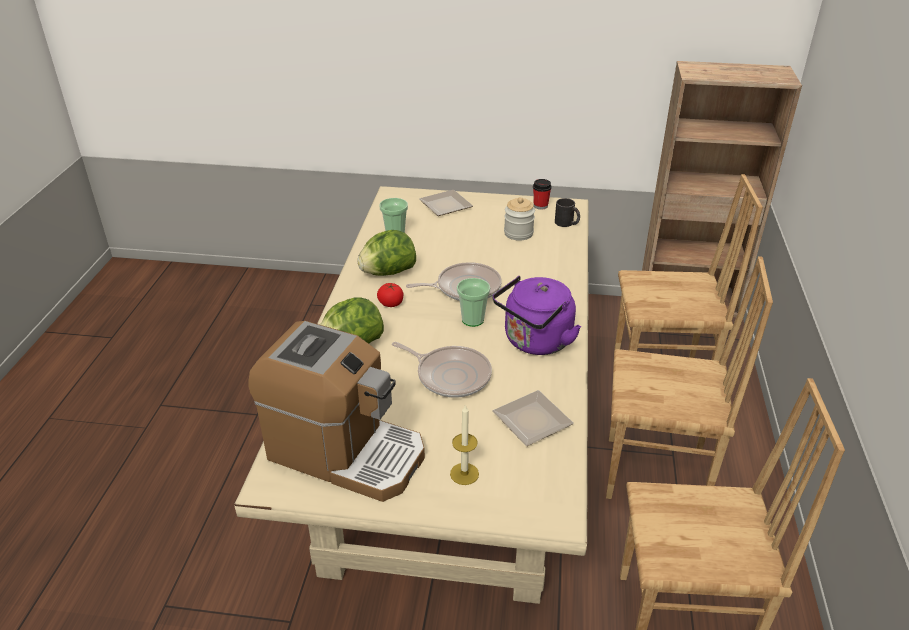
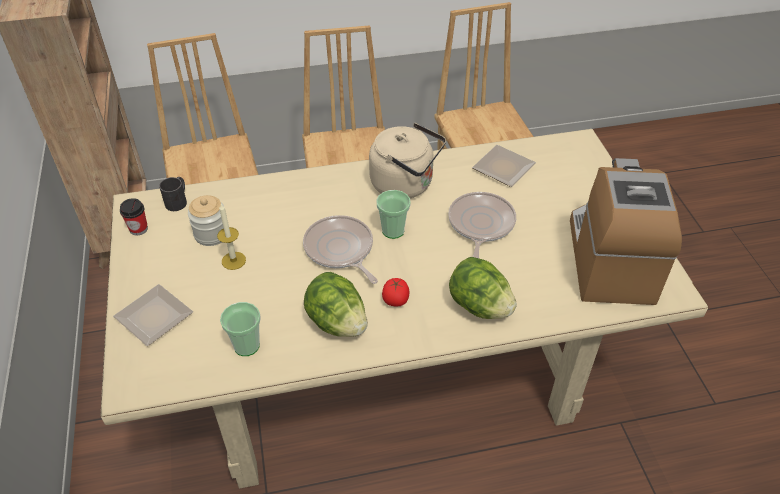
camera: 110 degrees left, 10 degrees up
candle [450,404,479,485] -> candle moved to [217,204,246,270]
purple kettle [493,276,581,355] -> beige kettle [369,123,446,198]

